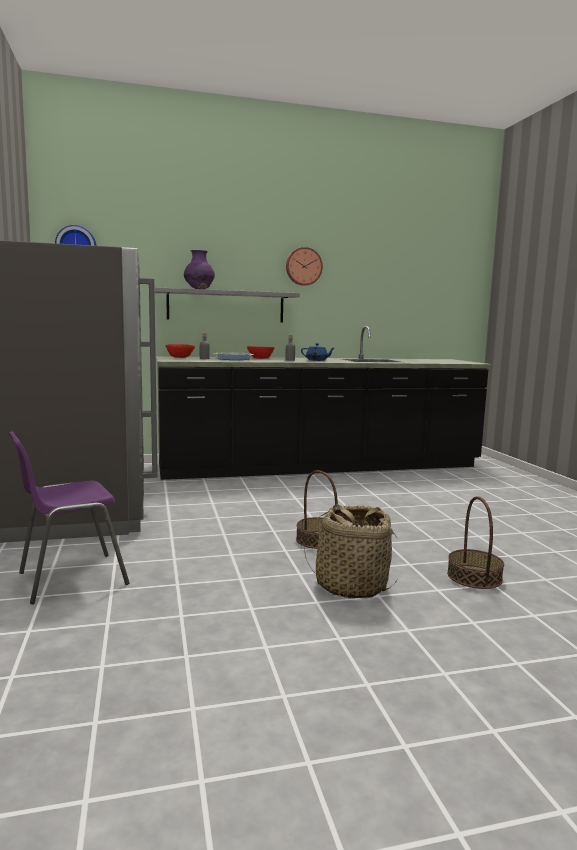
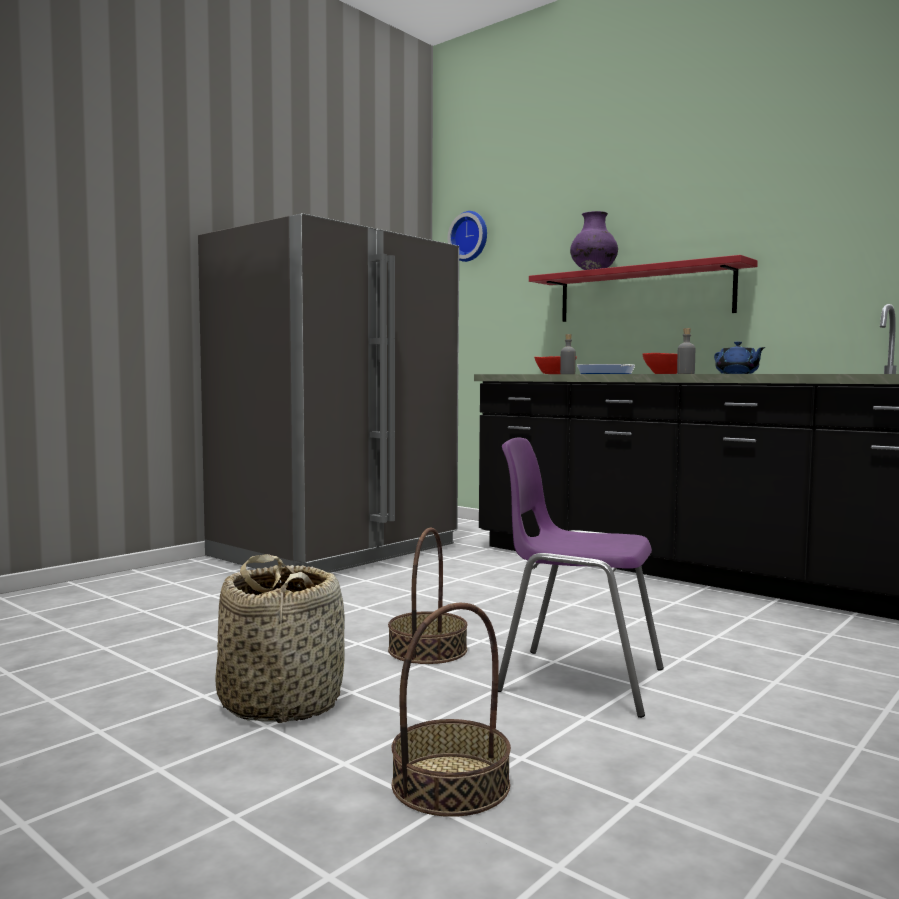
camera: 55 degrees right, 5 degrees down
purple chair [9,431,130,604] -> purple chair moved to [498,437,664,718]
grey shelf [155,287,300,322] -> red shelf [529,255,758,322]
wall clock [286,247,323,286] -> none

